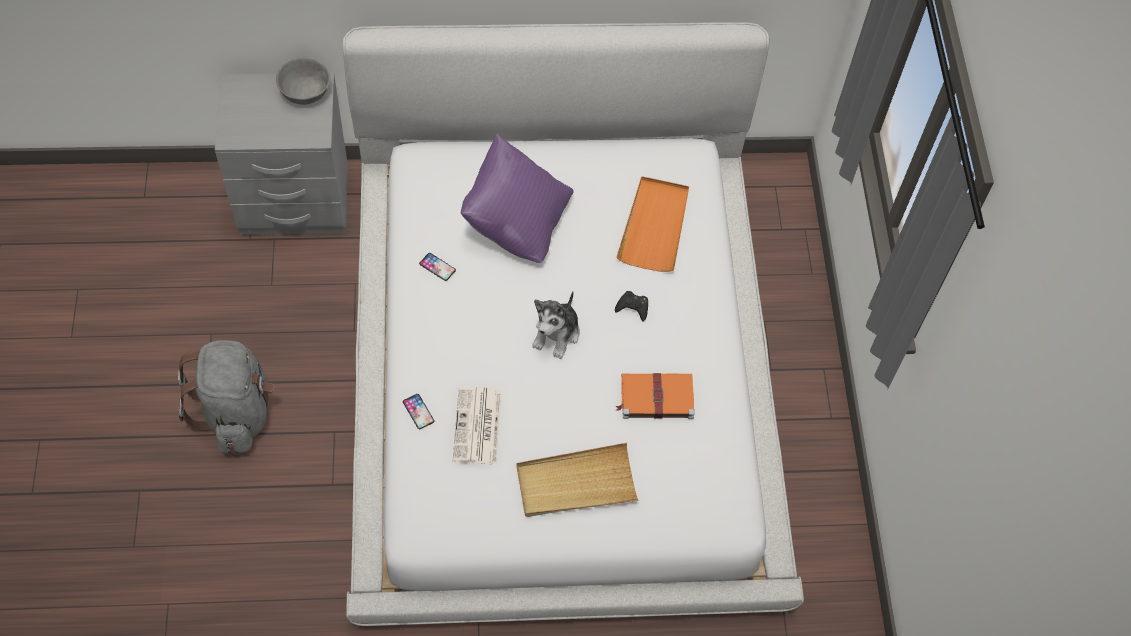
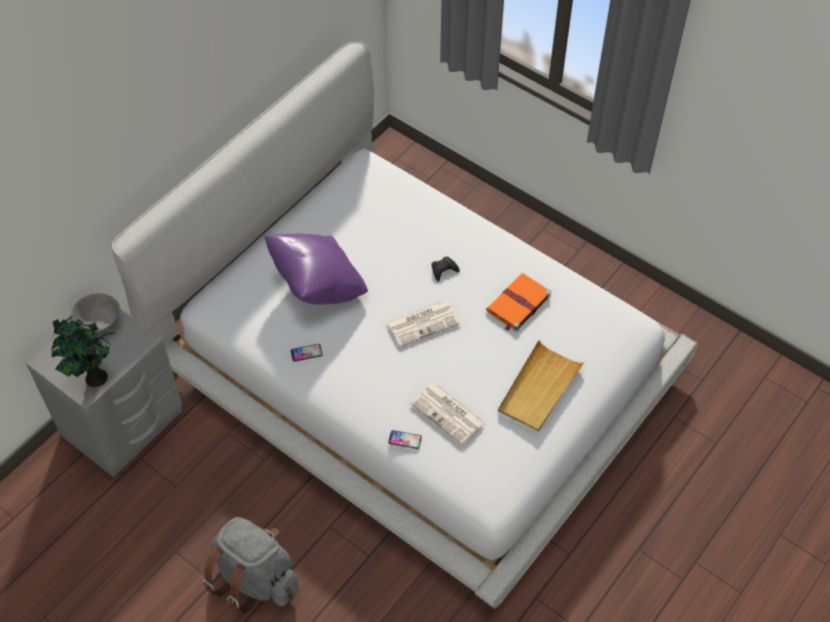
camera: 45 degrees left, 5 degrees down
plush toy [532,291,580,359] -> newspaper [386,300,460,347]
orange tray [617,177,689,272] -> none
none -> potted plant [51,315,114,387]

